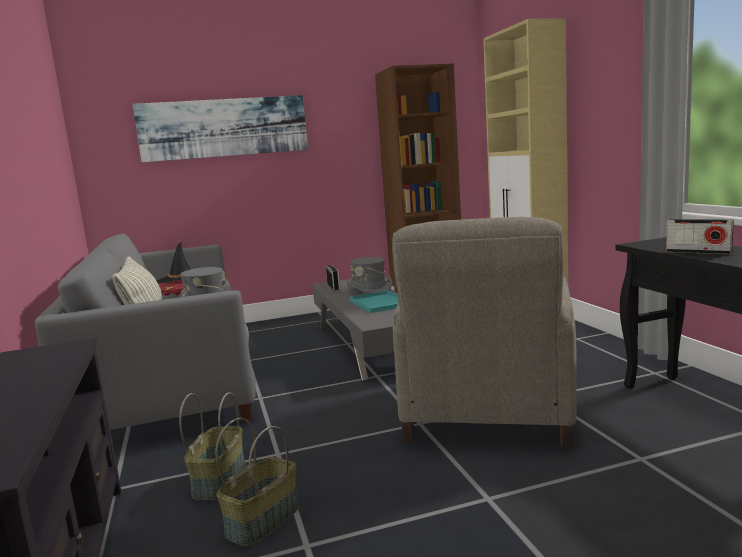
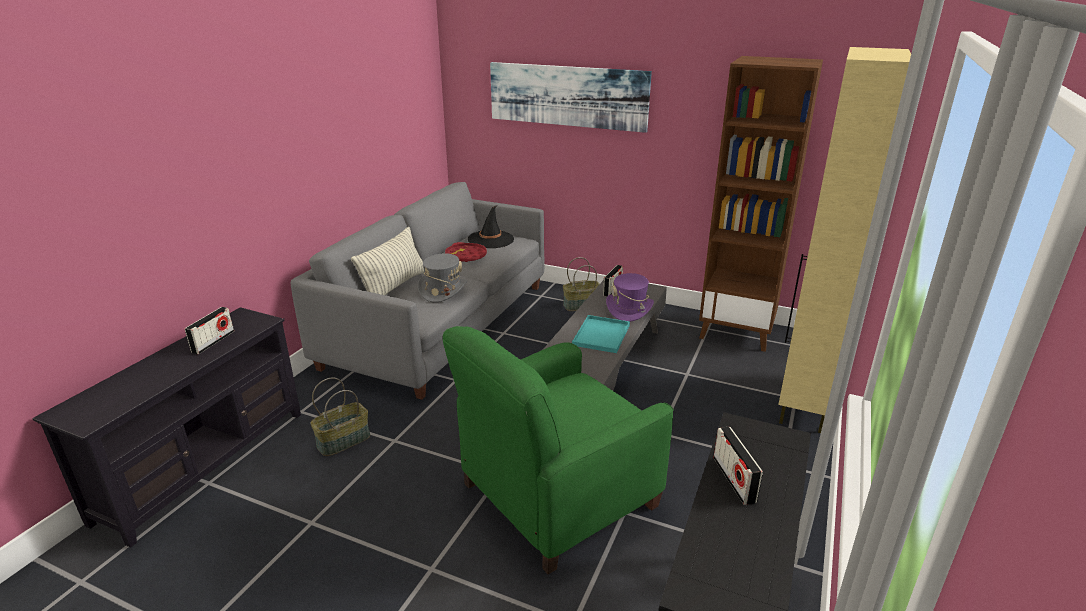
camera: 40 degrees right, 15 degrees up
basket [216,418,299,546] -> basket moved to [563,257,599,311]
grey hat [347,257,392,293] -> purple hat [606,273,654,322]
beige armchair [392,217,577,448] -> green armchair [443,326,674,574]
none -> radio [185,307,234,354]

